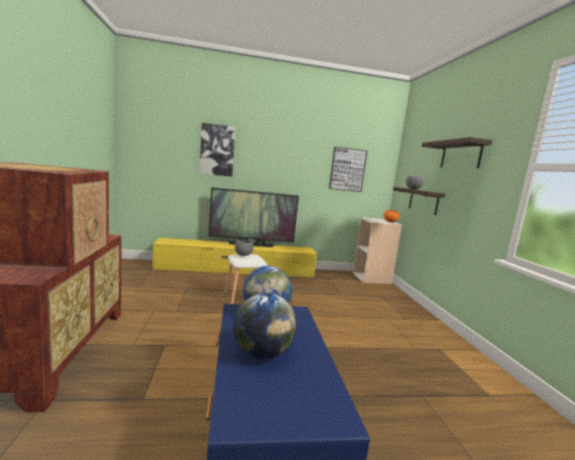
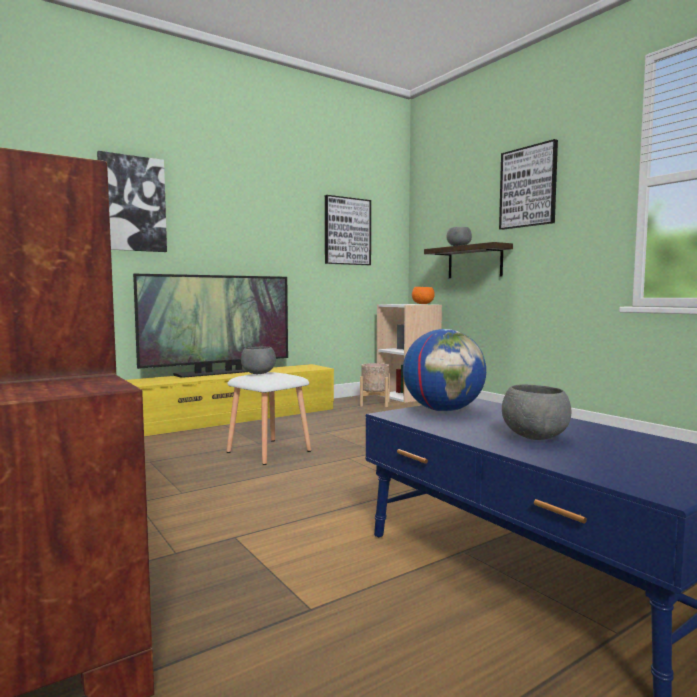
camera: 25 degrees left, 5 degrees down
globe [233,293,297,359] -> grey bowl [502,385,571,440]
shelf [422,137,492,168] -> picture [499,139,558,230]
none -> beige planter [360,363,390,407]

